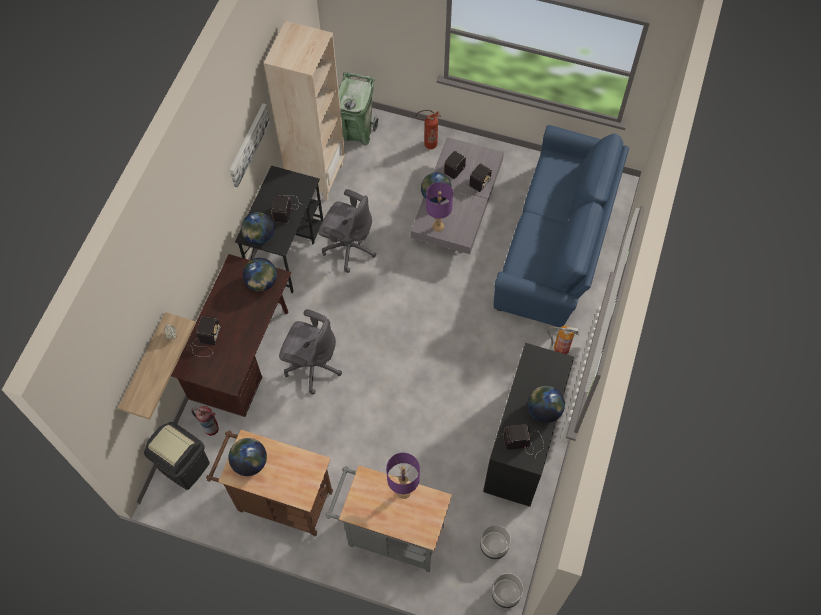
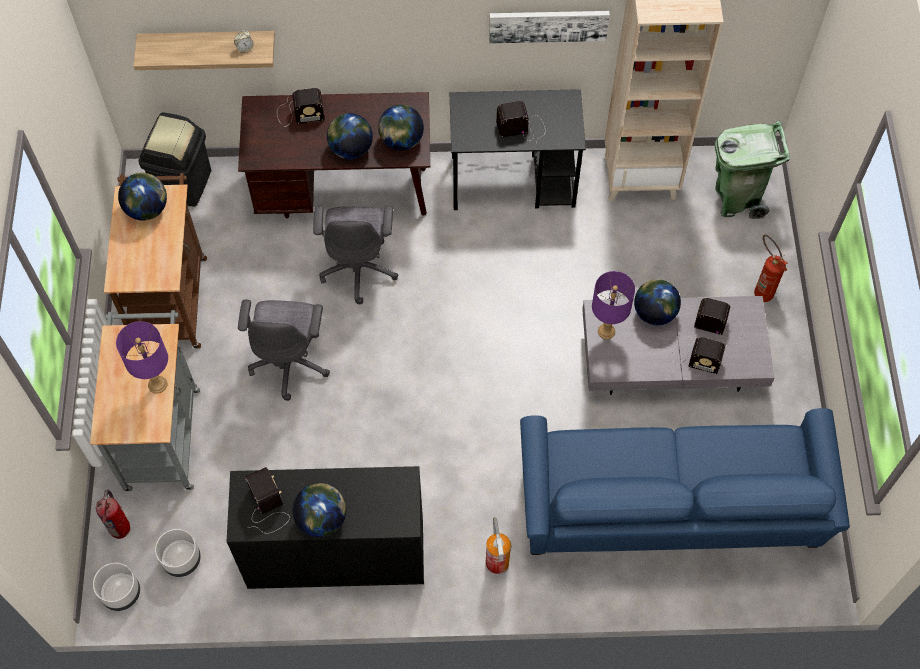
camera: 70 degrees right, 0 degrees up
fire extinguisher [191,406,219,436] -> fire extinguisher moved to [96,490,130,539]
globe [241,212,275,245] -> globe moved to [327,113,373,159]
grey office chair [318,189,376,273] -> grey office chair moved to [238,299,330,401]

